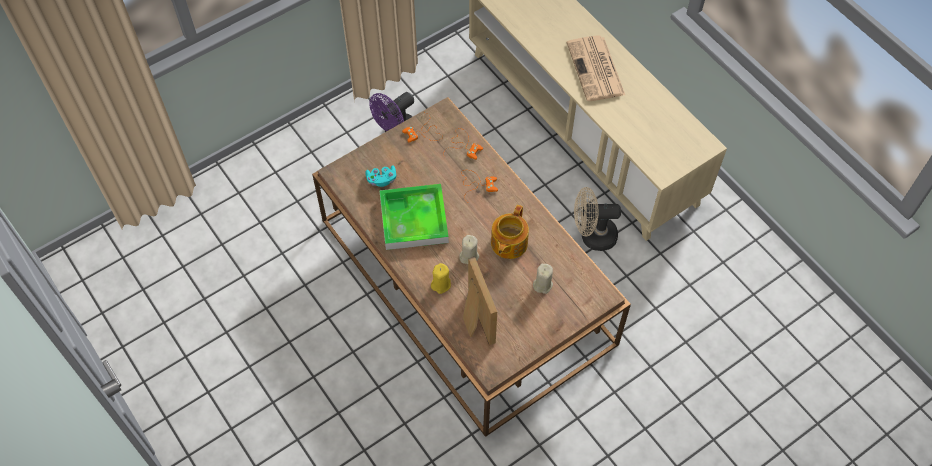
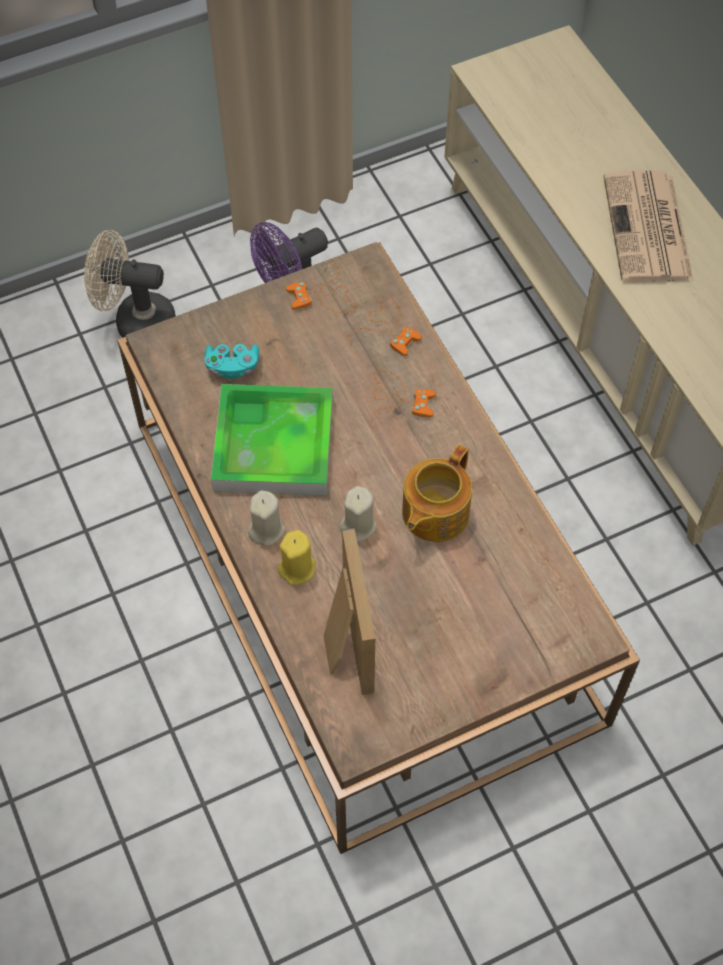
camera: 10 degrees right, 0 degrees up
beige candle [533,264,553,294] -> beige candle moved to [248,490,285,546]
beige fan [574,187,621,251] -> beige fan moved to [84,230,176,337]

